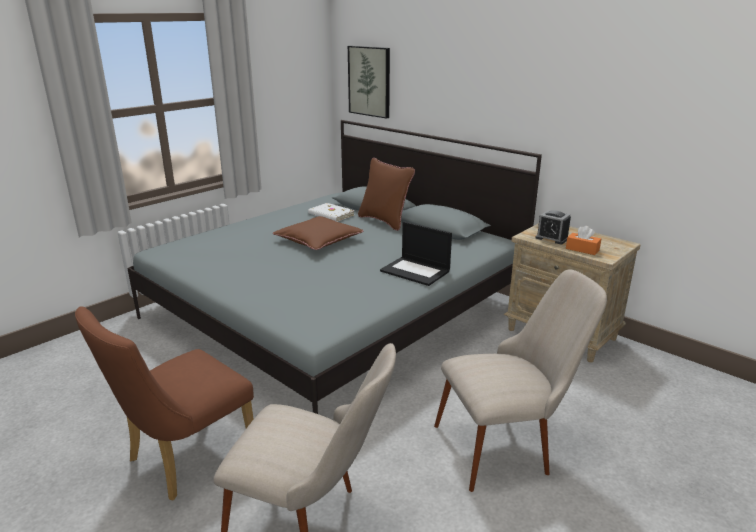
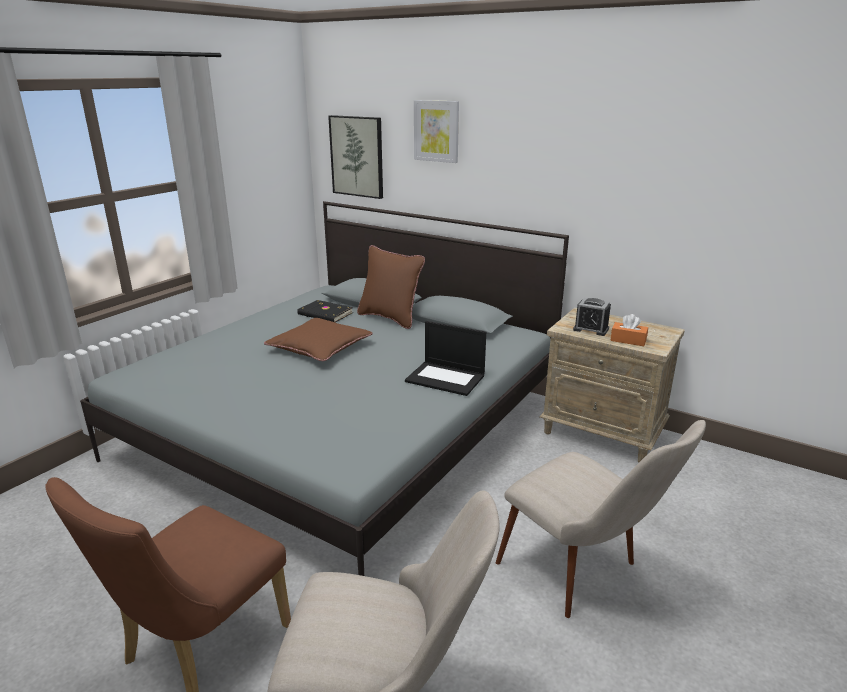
camera: 10 degrees left, 0 degrees up
white book [308,203,355,222] -> black book [297,300,353,322]
beige chair [434,269,607,492] -> beige chair turned 75 degrees clockwise [496,420,706,618]
none -> picture [414,100,459,163]

